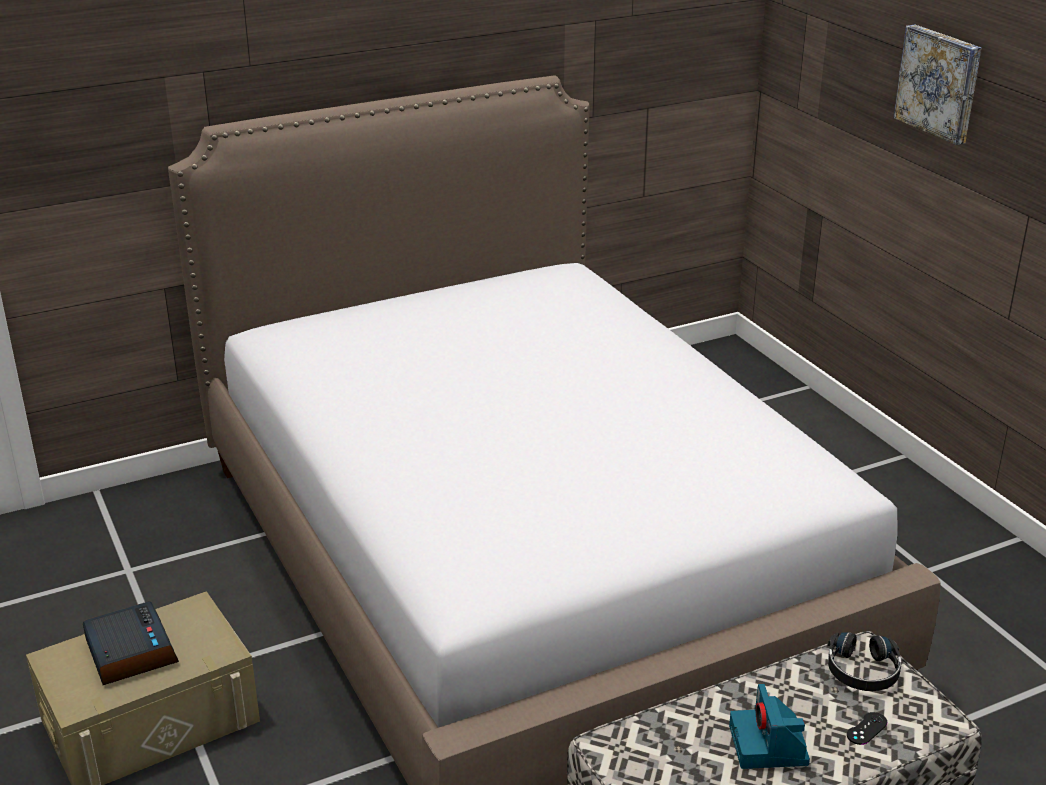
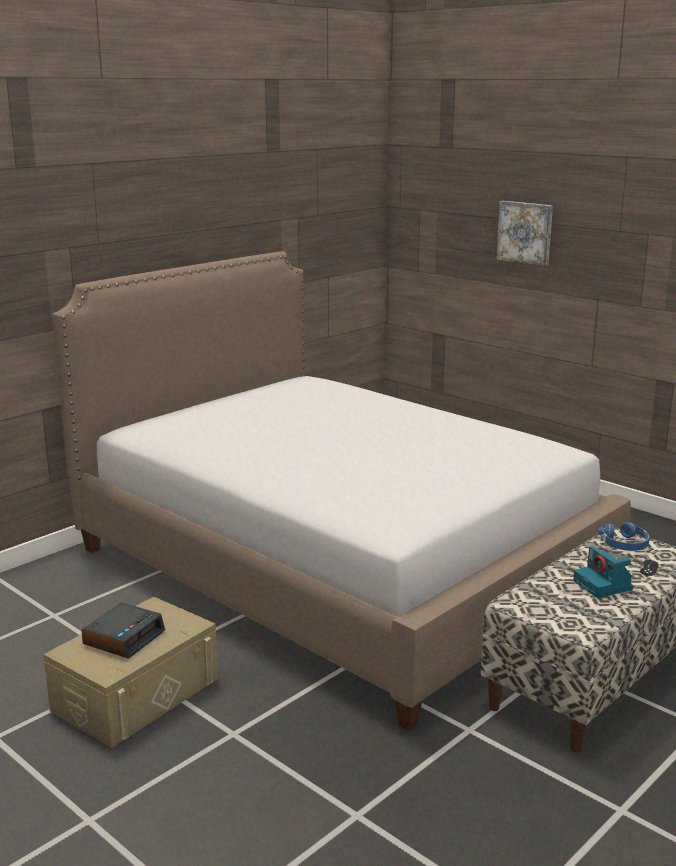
camera: 20 degrees left, 10 degrees down
alarm clock [83,601,179,685] -> alarm clock turned 75 degrees clockwise [81,603,165,659]
black headphones [828,632,901,691] -> blue headphones [599,522,650,551]

